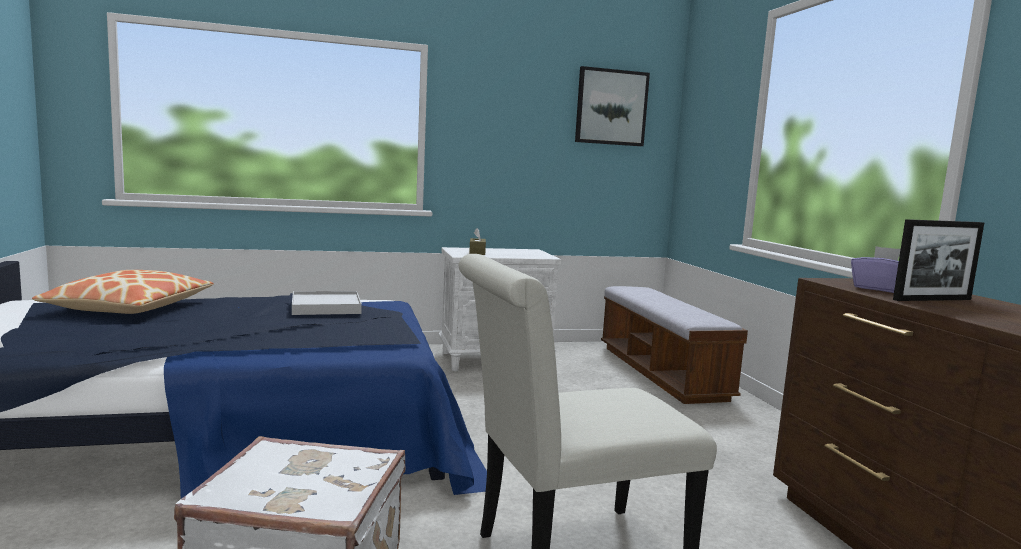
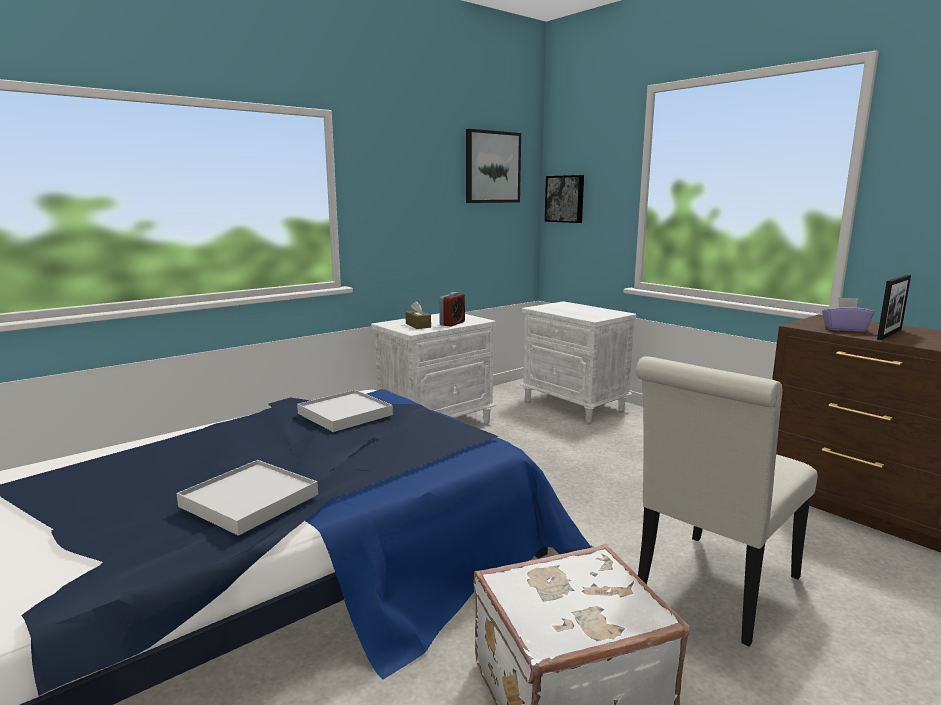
camera: 25 degrees left, 5 degrees up
pillow [32,270,214,314] -> none
bench [601,286,748,404] -> white nightstand [520,301,636,423]
none -> white tray [176,460,318,536]
none -> alarm clock [439,292,465,327]
none -> picture [545,175,584,223]

